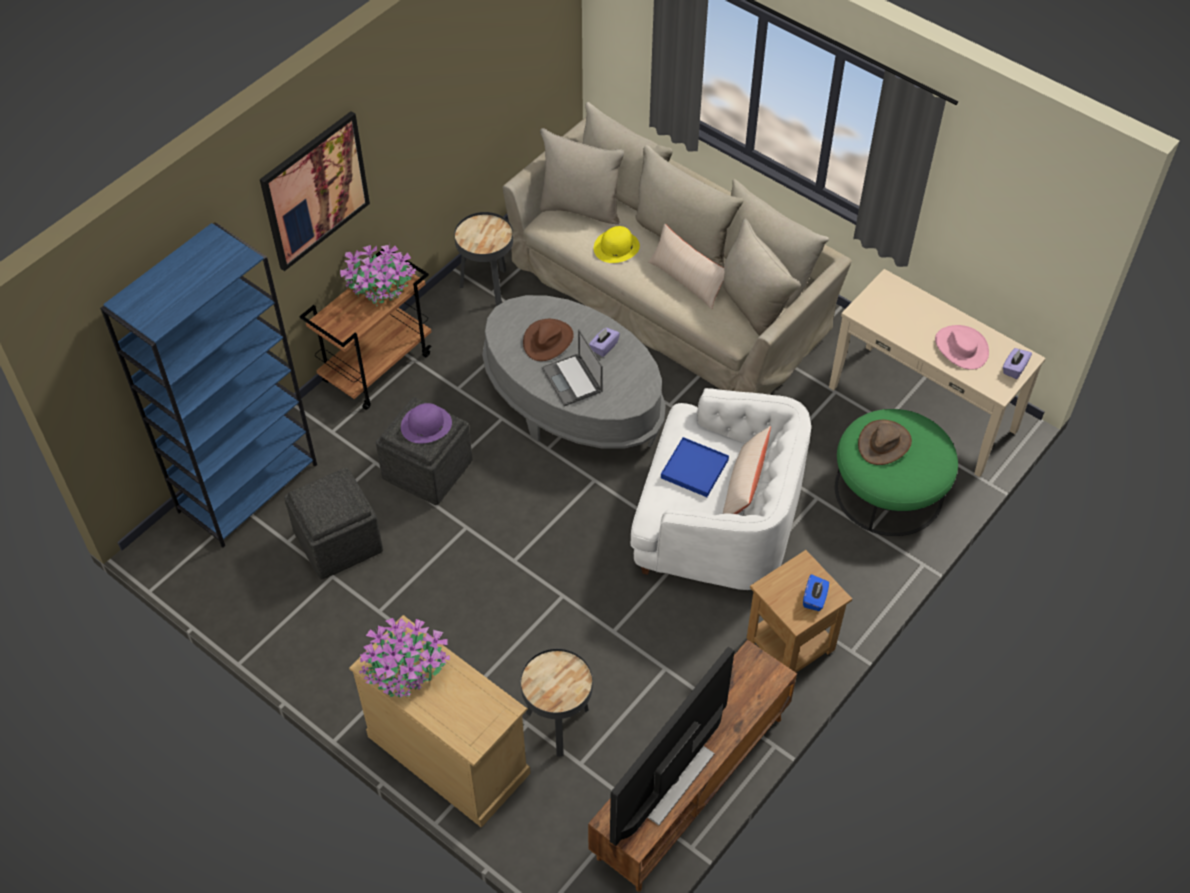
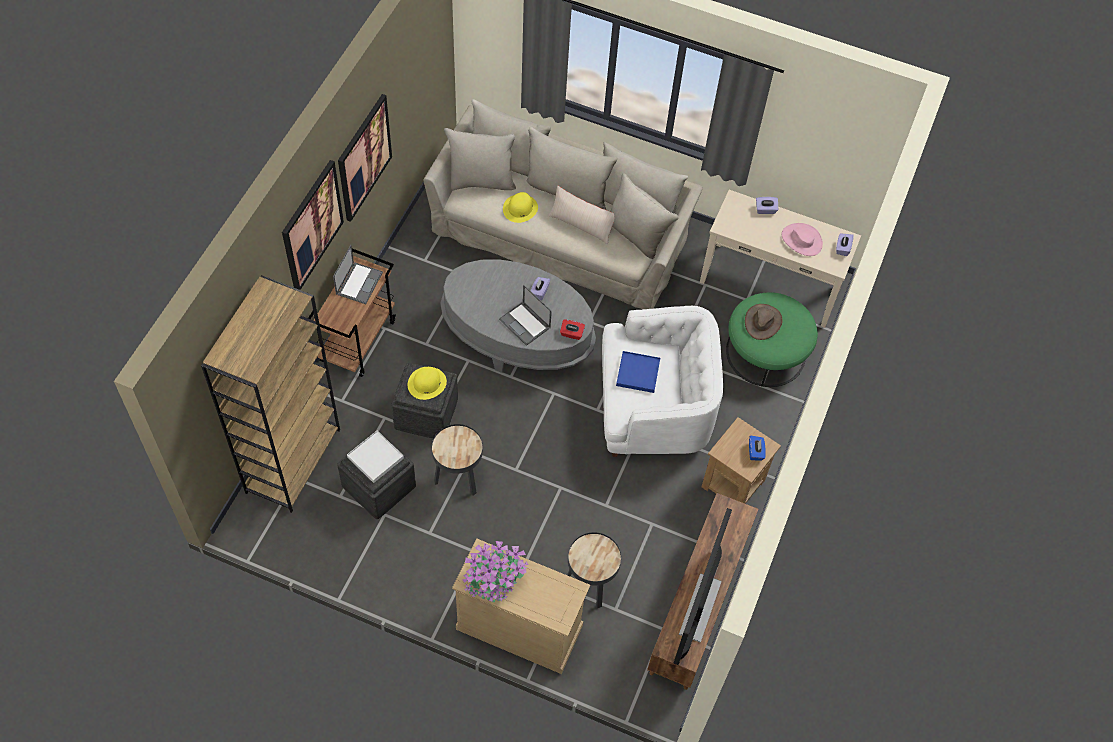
camera: 20 degrees left, 5 degrees up
blue bookcase [100,222,317,548] -> brown bookcase [201,275,340,513]
potted plant [340,242,416,306] -> laptop [333,245,383,304]
purple hat [401,403,452,443] -> yellow hat [408,367,447,400]
black side table [454,212,513,306] -> black side table moved to [432,424,483,496]
brown hat [523,319,574,361] -> none
beige pillow [723,426,771,514] -> none
none -> picture [338,94,392,222]
none -> white tray [347,431,404,483]
none -> red tissue box [560,320,585,340]
none -> purple tissue box [756,197,778,214]

